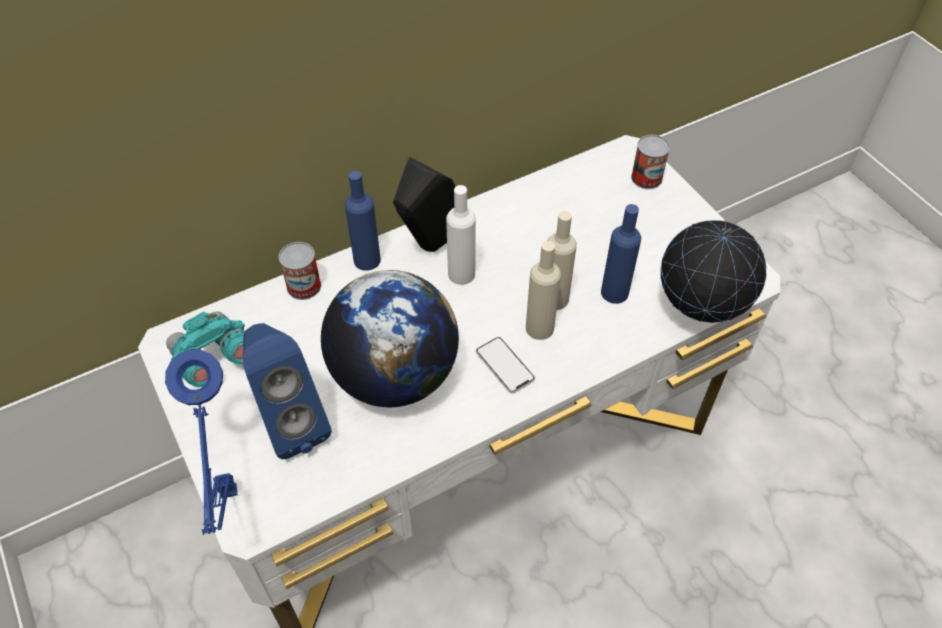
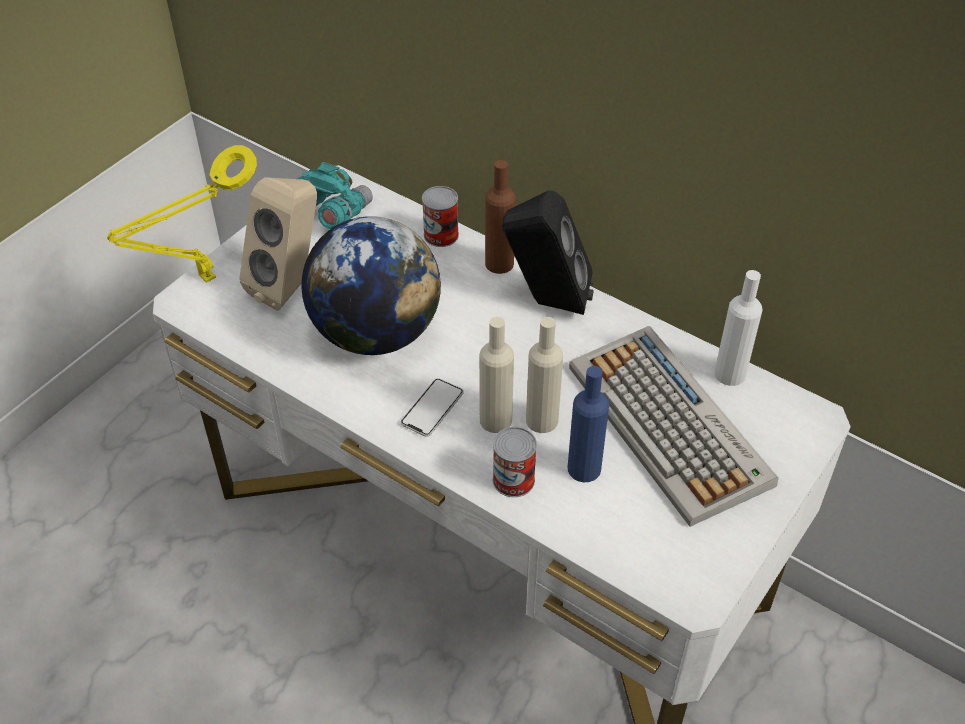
camera: 65 degrees right, 5 degrees down
blue table lamp [165,350,238,535] -> yellow table lamp [107,145,257,283]
blue speaker [243,323,332,459] -> beige speaker [240,177,317,311]
blue bottle [345,171,381,271] -> brown bottle [485,160,516,274]
white bottle [446,185,476,285] -> white bottle moved to [714,270,763,386]
can [631,135,670,189] -> can moved to [493,427,537,497]
globe [660,220,766,323] -> none
none -> keyboard [569,326,779,527]

